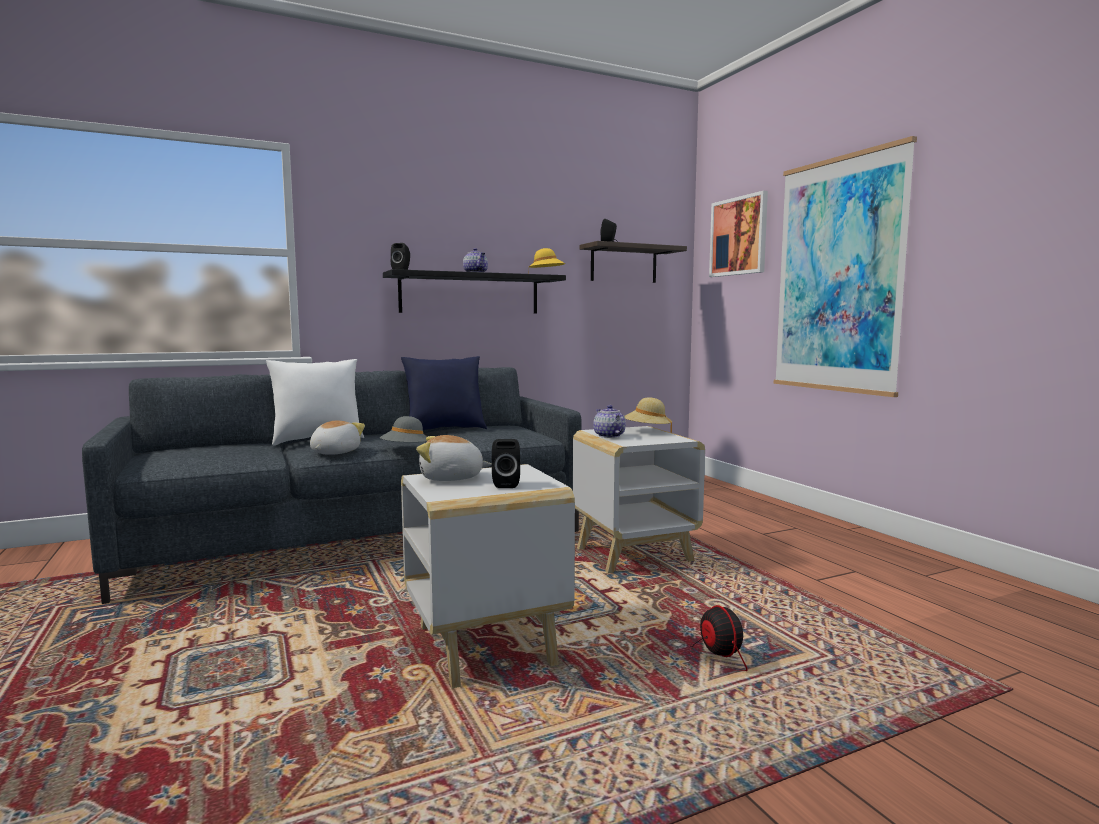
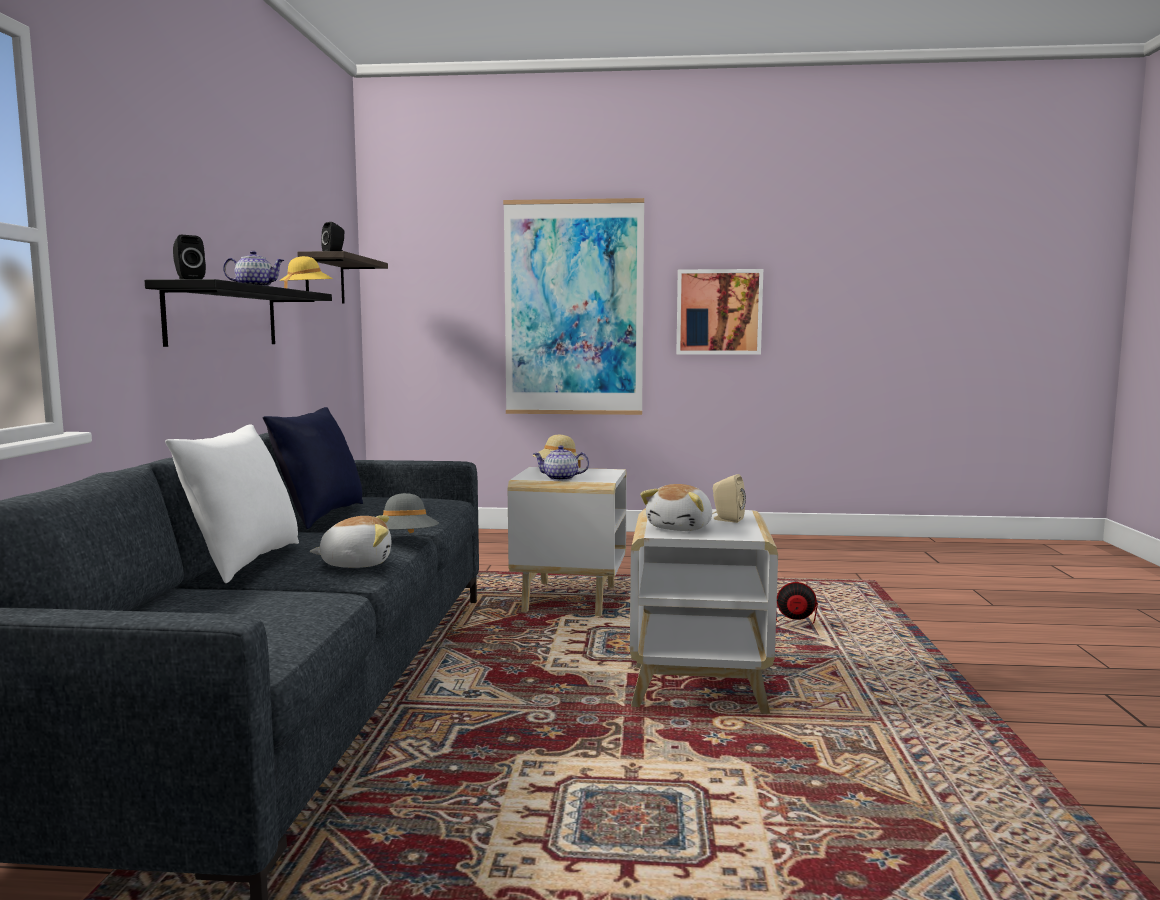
camera: 60 degrees left, 0 degrees up
plush toy [310,421,365,455] -> plush toy turned 120 degrees clockwise [310,515,391,568]
black speaker [492,439,520,488] -> beige speaker [712,474,746,523]
picture [709,190,768,277] -> picture moved to [676,269,763,355]

